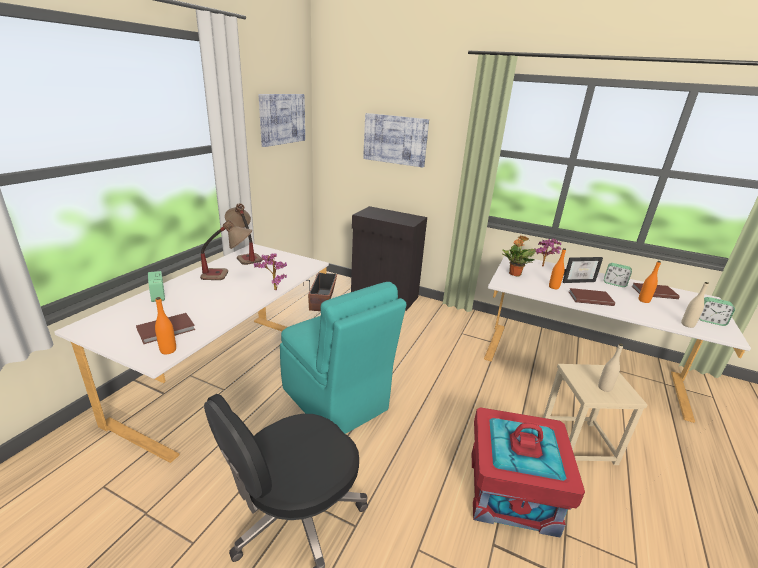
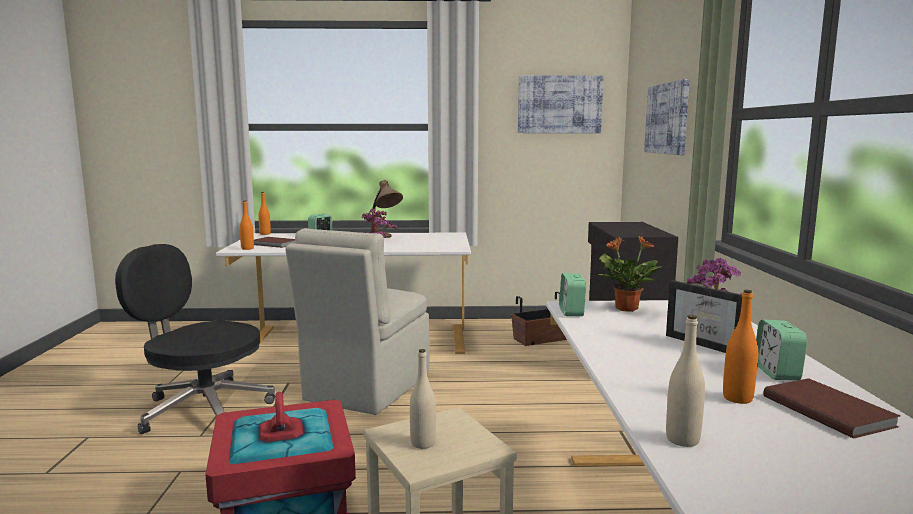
camera: 65 degrees right, 15 degrees down
table lamp [225,203,262,265] -> none
turquoise chair [280,282,407,434] -> beige chair [285,228,430,415]
orange bottle [549,248,566,289] -> orange bottle moved to [258,192,271,235]
brown book [569,288,615,306] -> none
alarm clock [699,297,735,326] -> alarm clock moved to [559,273,586,316]

